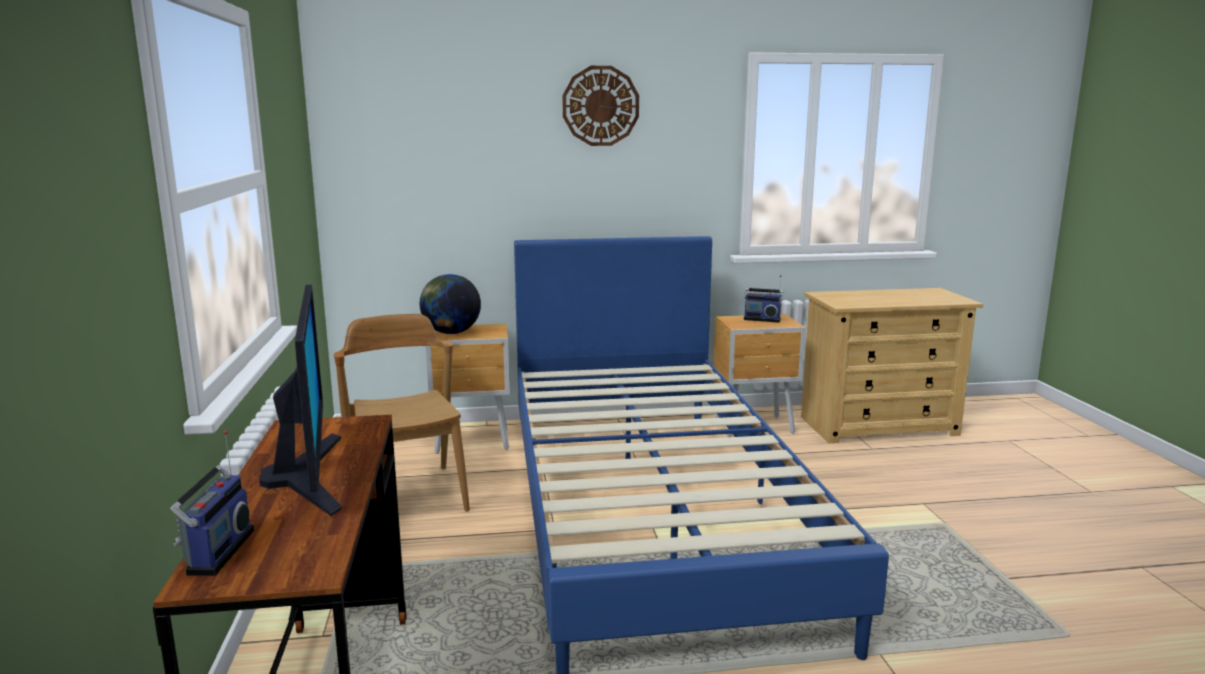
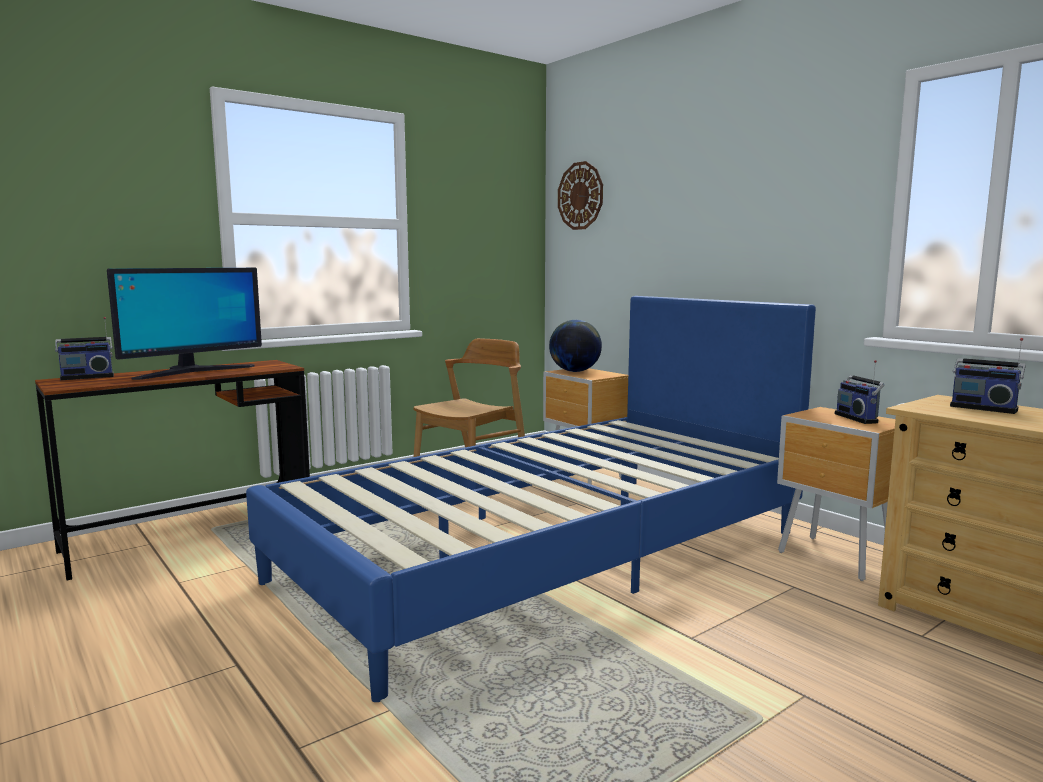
camera: 60 degrees right, 5 degrees down
wall clock [562,66,639,146] -> wall clock moved to [558,161,603,230]
none -> radio [950,338,1026,414]

